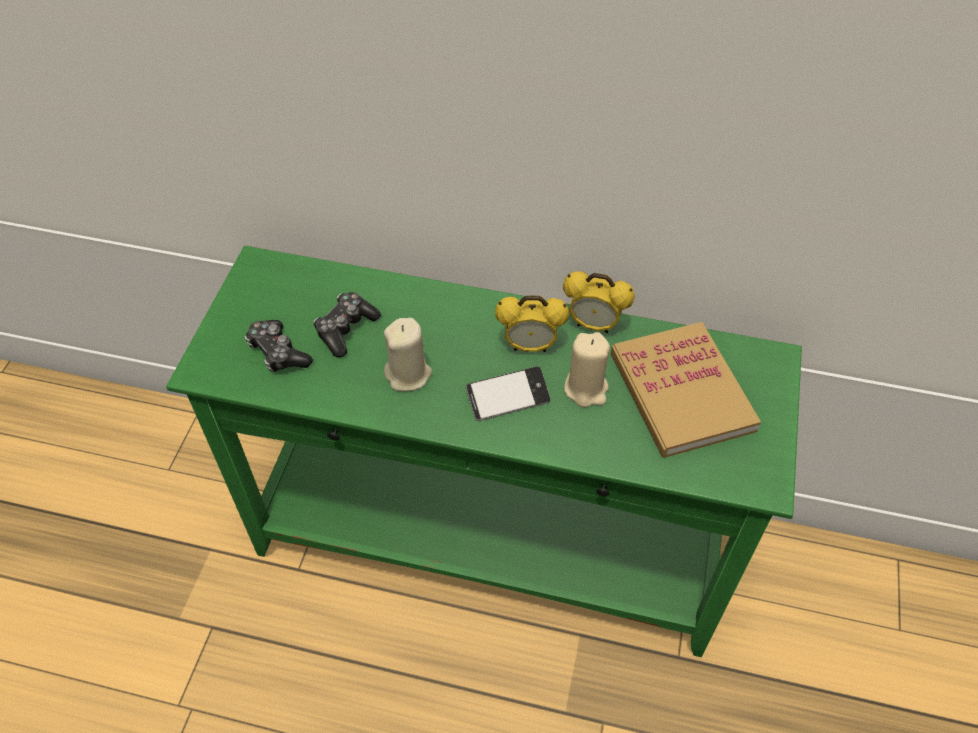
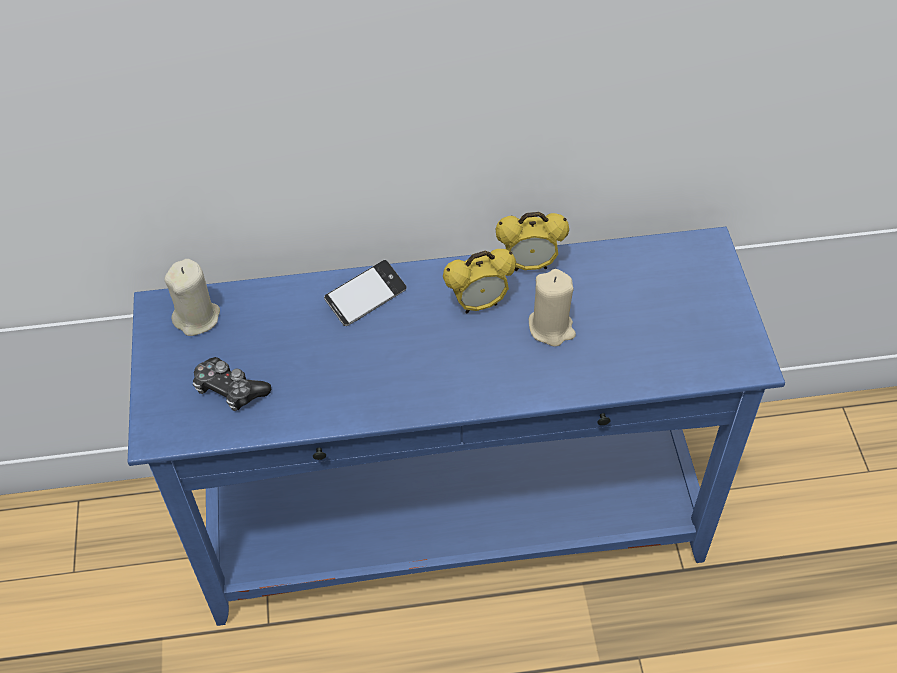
camera: 20 degrees left, 0 degrees up
green console table [166,246,802,657] -> blue console table [128,227,785,626]
game controller [313,292,381,357] -> none
beige candle [384,318,432,391] -> beige candle moved to [164,259,220,336]
phone [466,366,551,421] -> phone moved to [324,260,407,326]
book [611,322,761,458] -> none

